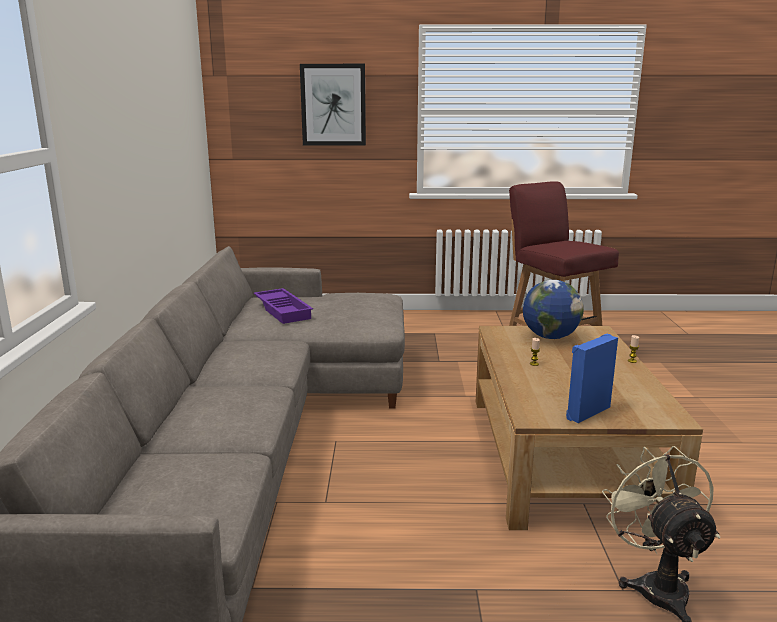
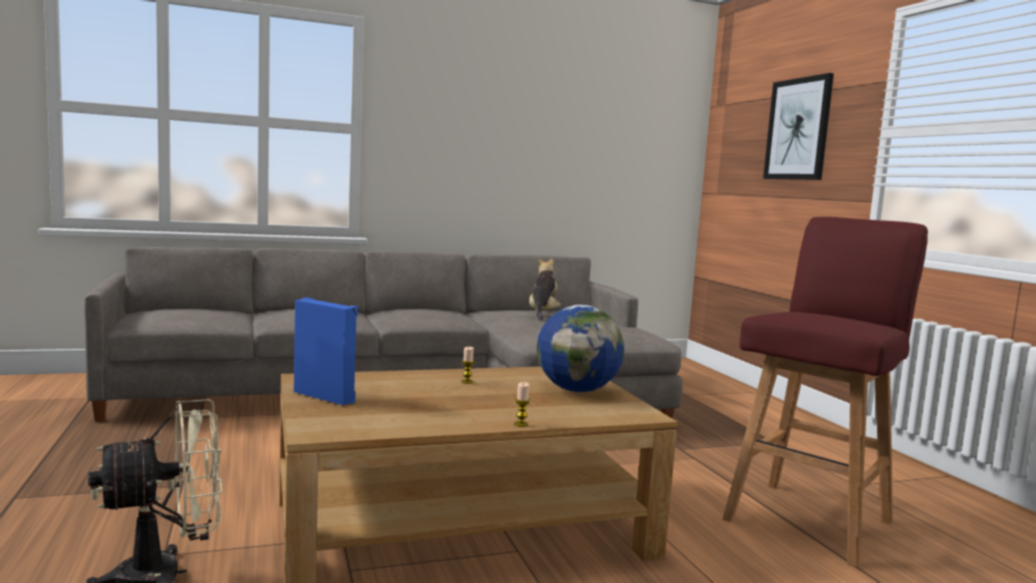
camera: 70 degrees right, 10 degrees down
purple tray [254,288,313,324] -> plush toy [529,257,561,321]

